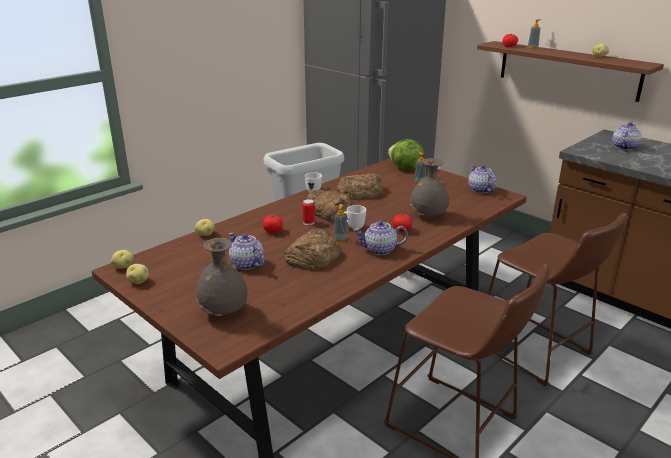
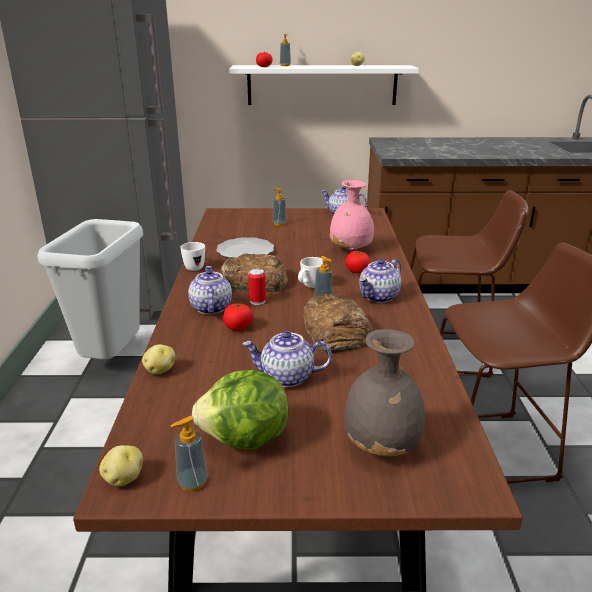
camera: 45 degrees left, 0 degrees up
potato [126,264,149,284] -> soap dispenser [171,416,208,491]
bread [337,173,383,200] -> plate [216,237,274,258]
lettuce [388,139,424,169] -> lettuce moved to [192,370,288,450]
grey vase [410,158,449,217] -> pink vase [330,180,374,250]
brown shelf [477,41,664,102] -> white shelf [229,65,419,105]
teapot [612,122,642,150] -> teapot moved to [188,266,232,315]

